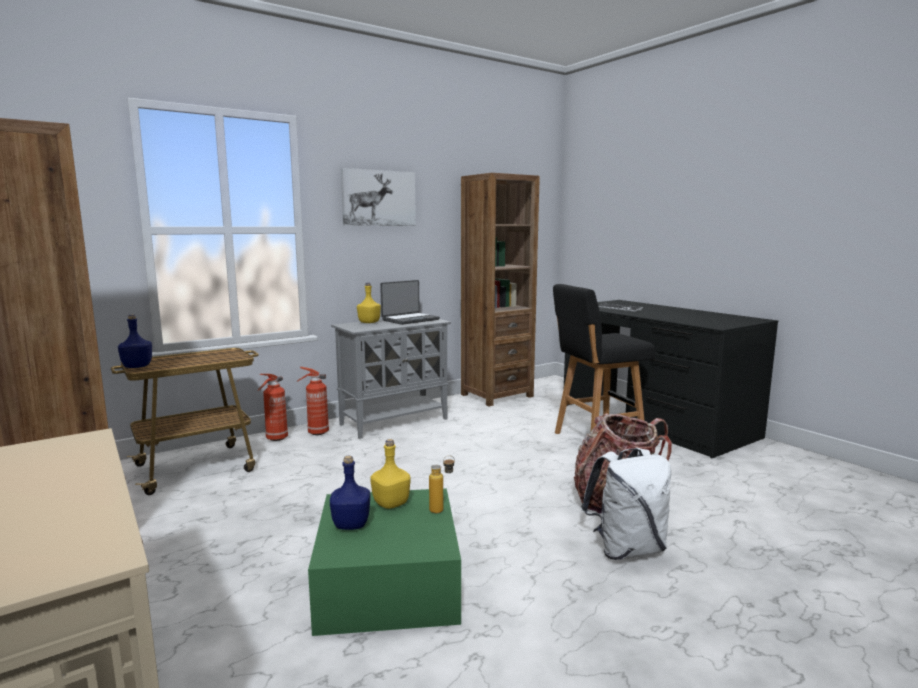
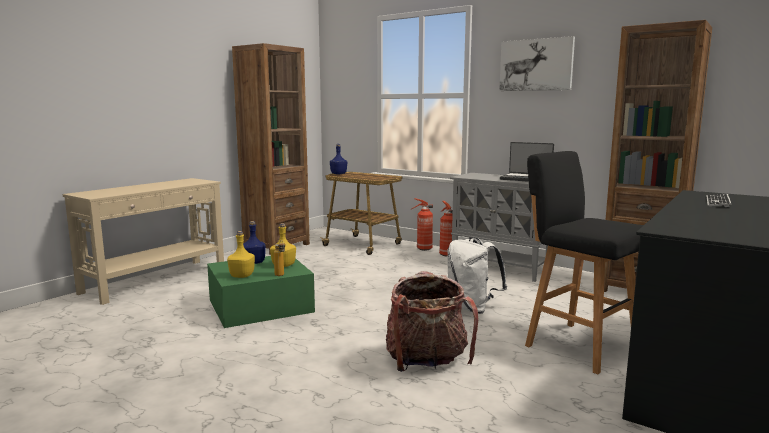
camera: 70 degrees right, 0 degrees up
yellow bottle [357,283,381,323] -> yellow bottle moved to [227,231,255,278]
white backpack [581,447,671,560] -> white backpack moved to [447,237,507,314]

